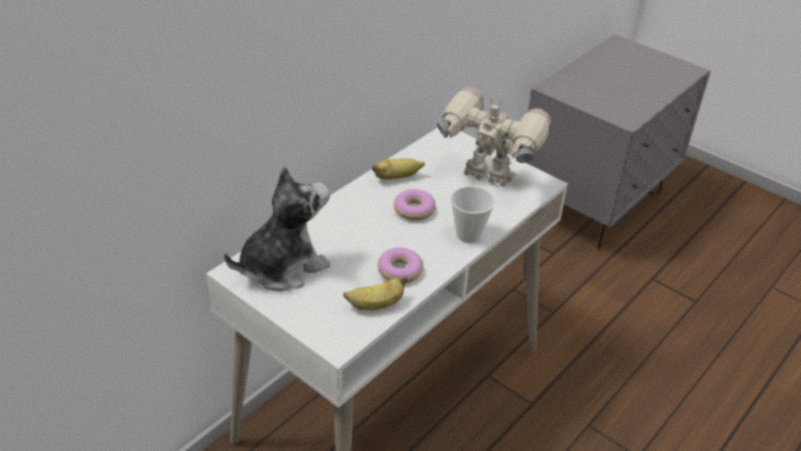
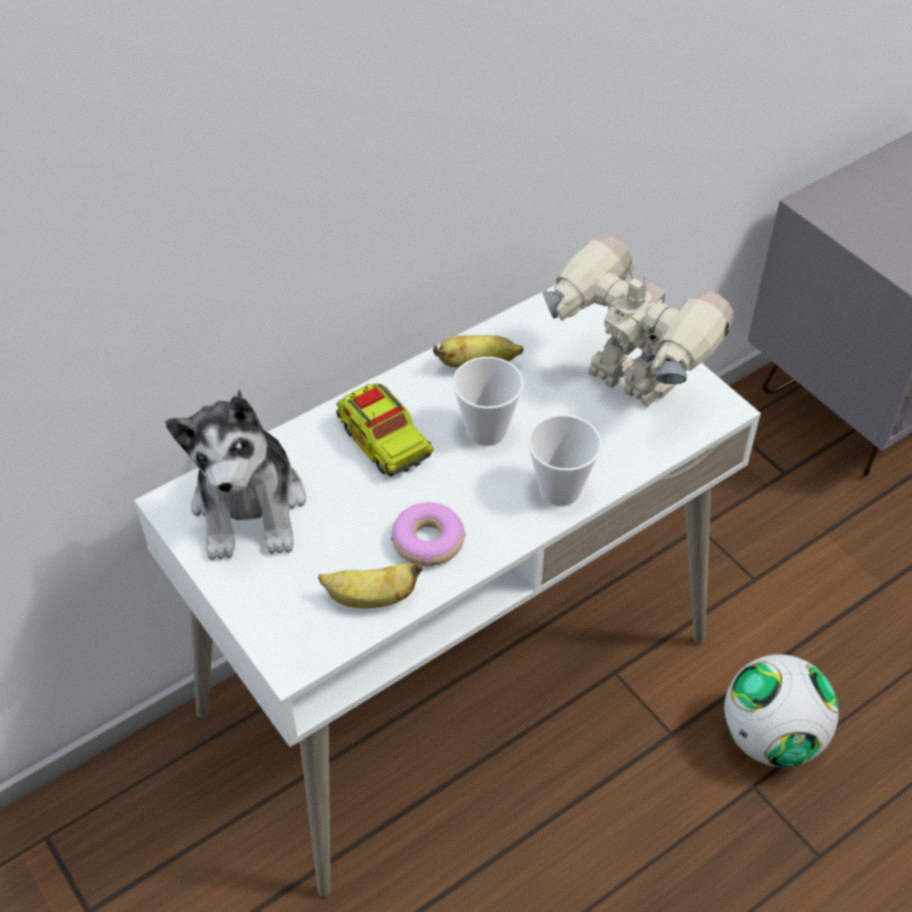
camera: 15 degrees right, 10 degrees up
plush toy [224,166,331,291] -> plush toy turned 105 degrees clockwise [165,390,306,560]
donut [394,189,436,221] -> cup [452,357,524,446]
none -> toy truck [336,383,433,476]
none -> football [724,654,839,767]

